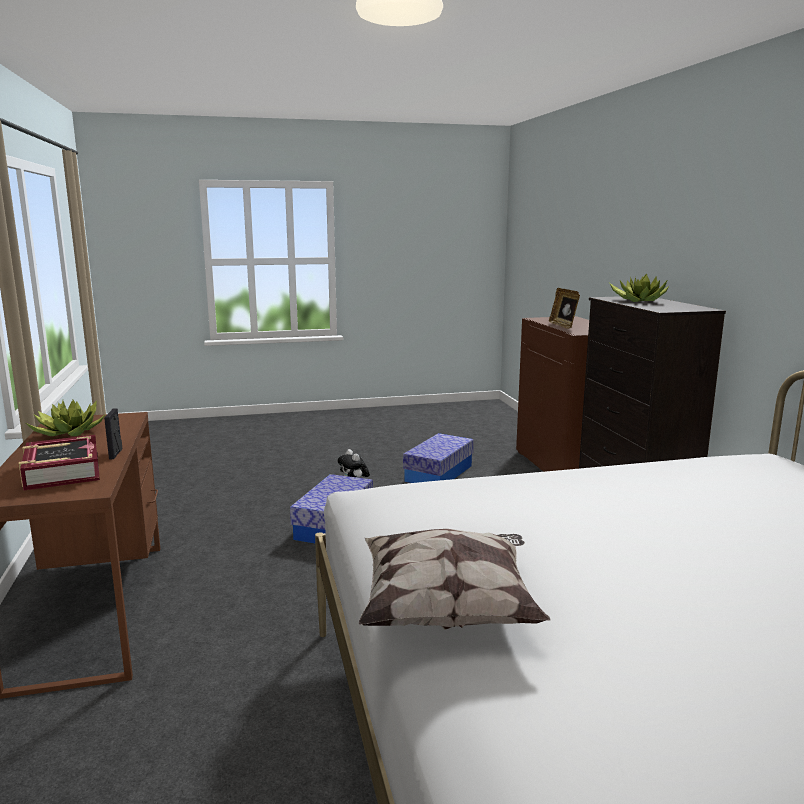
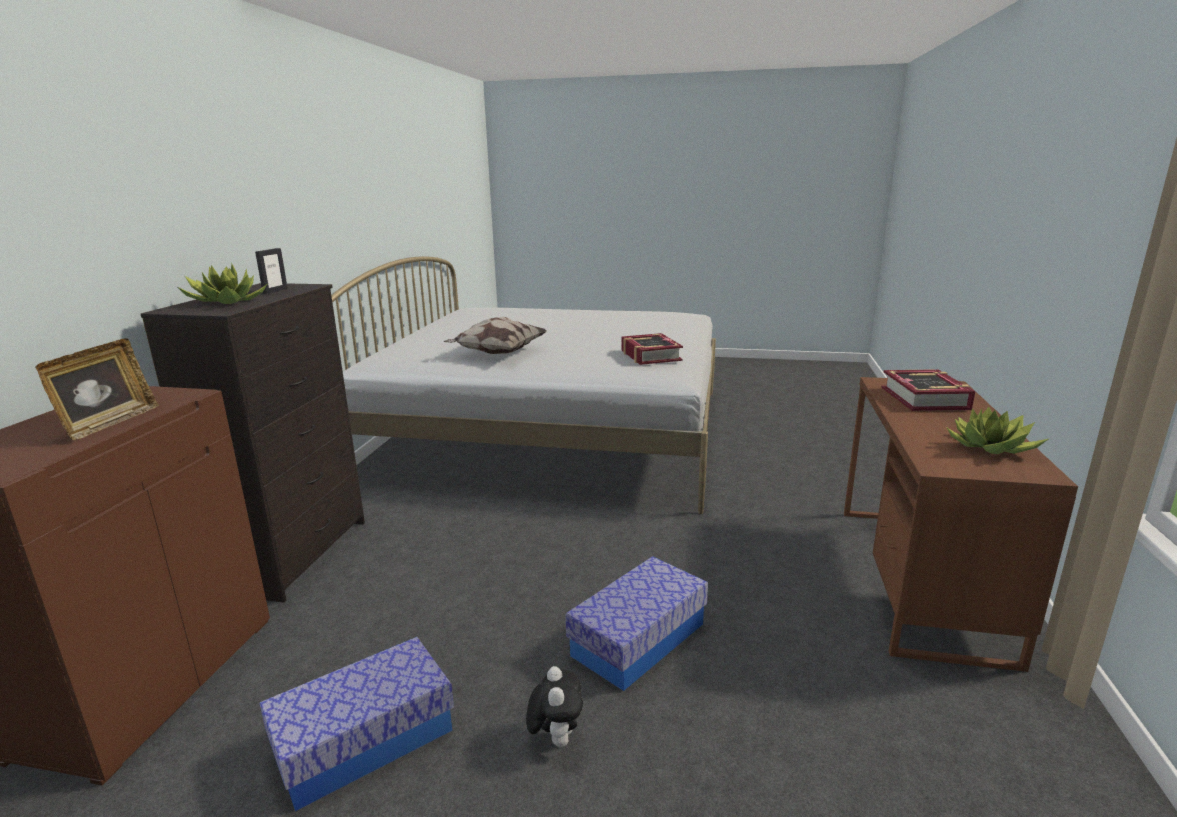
camera: 155 degrees left, 5 degrees up
picture frame [104,408,122,460] -> picture frame moved to [255,248,288,294]
pillow [359,529,551,630] -> pillow moved to [443,317,546,354]
none -> book [622,333,683,365]

